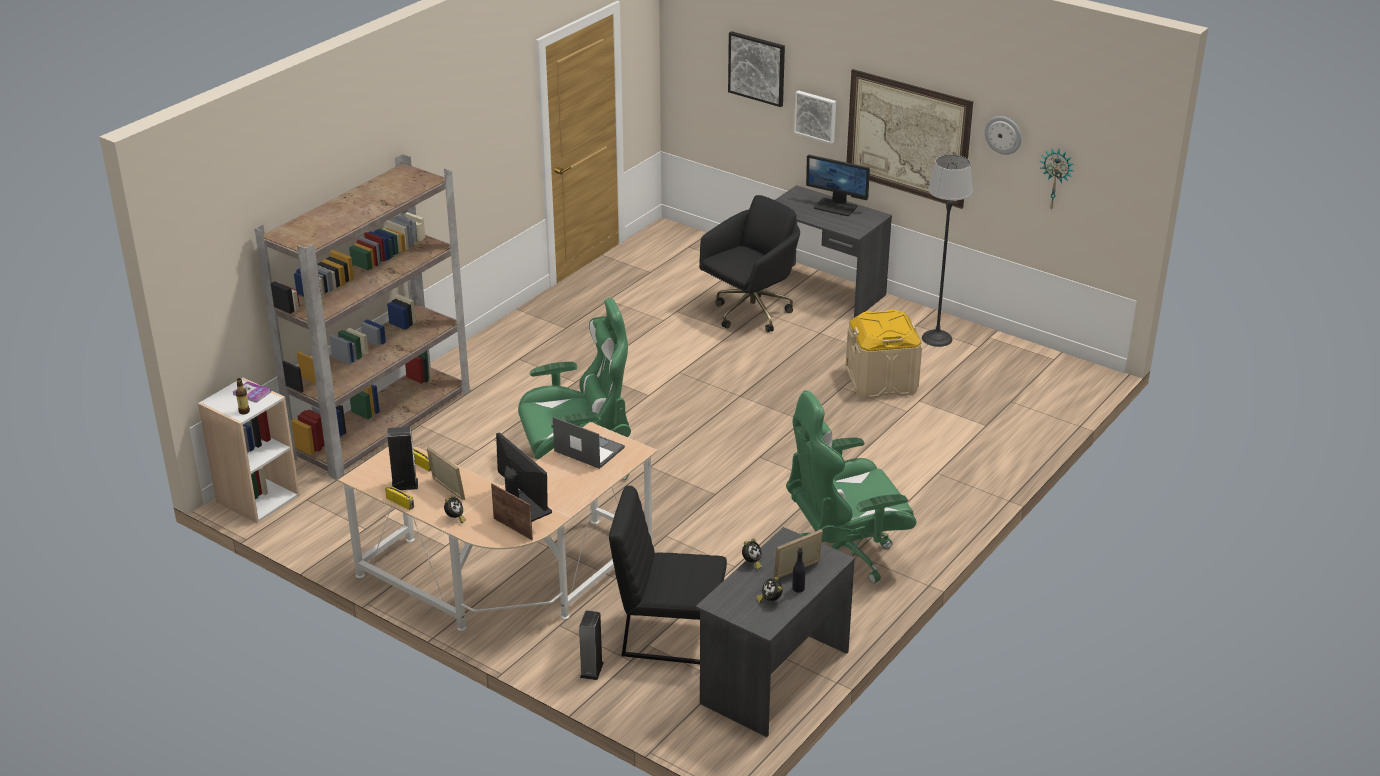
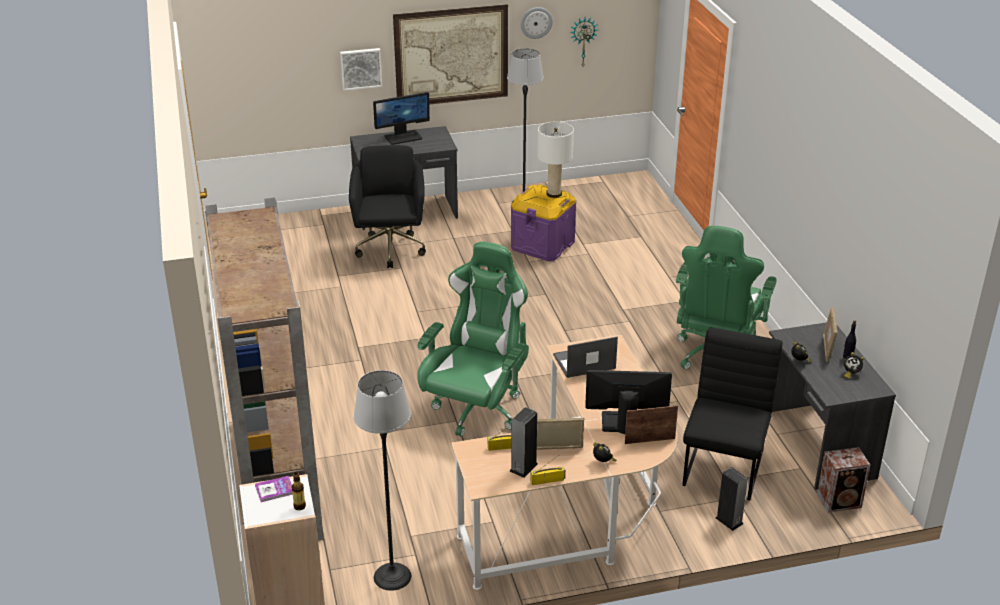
camera: 50 degrees left, 0 degrees up
black chair [609,486,727,664] -> black chair turned 150 degrees clockwise [682,328,782,500]
picture [728,31,785,107] -> none
beige storage box [846,309,922,399] -> purple storage box [511,185,576,261]
none -> floor lamp [354,370,411,591]
none -> white table lamp [537,122,574,198]
none -> speaker [817,447,871,513]

